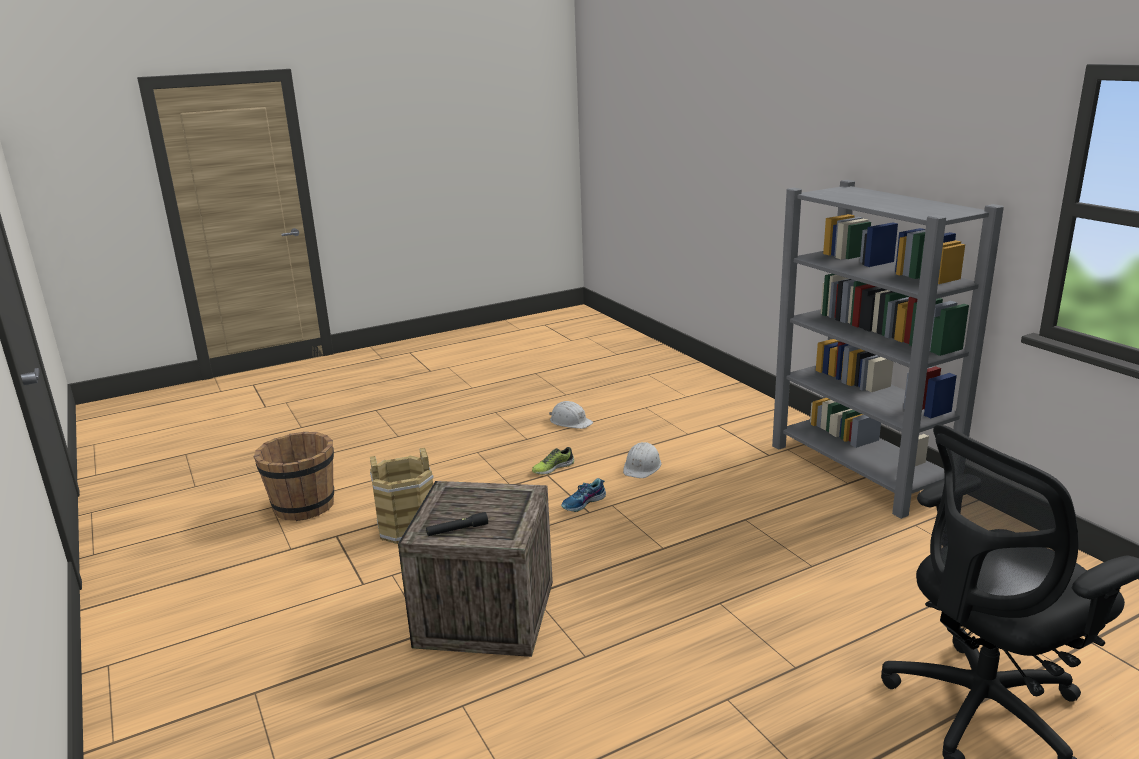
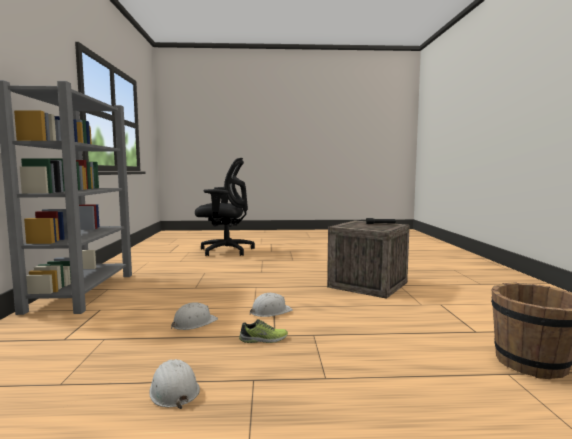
camera: 155 degrees left, 15 degrees down
brown bucket [370,448,434,544] -> none
shoe [561,478,606,512] -> white hard hat [250,293,293,317]

